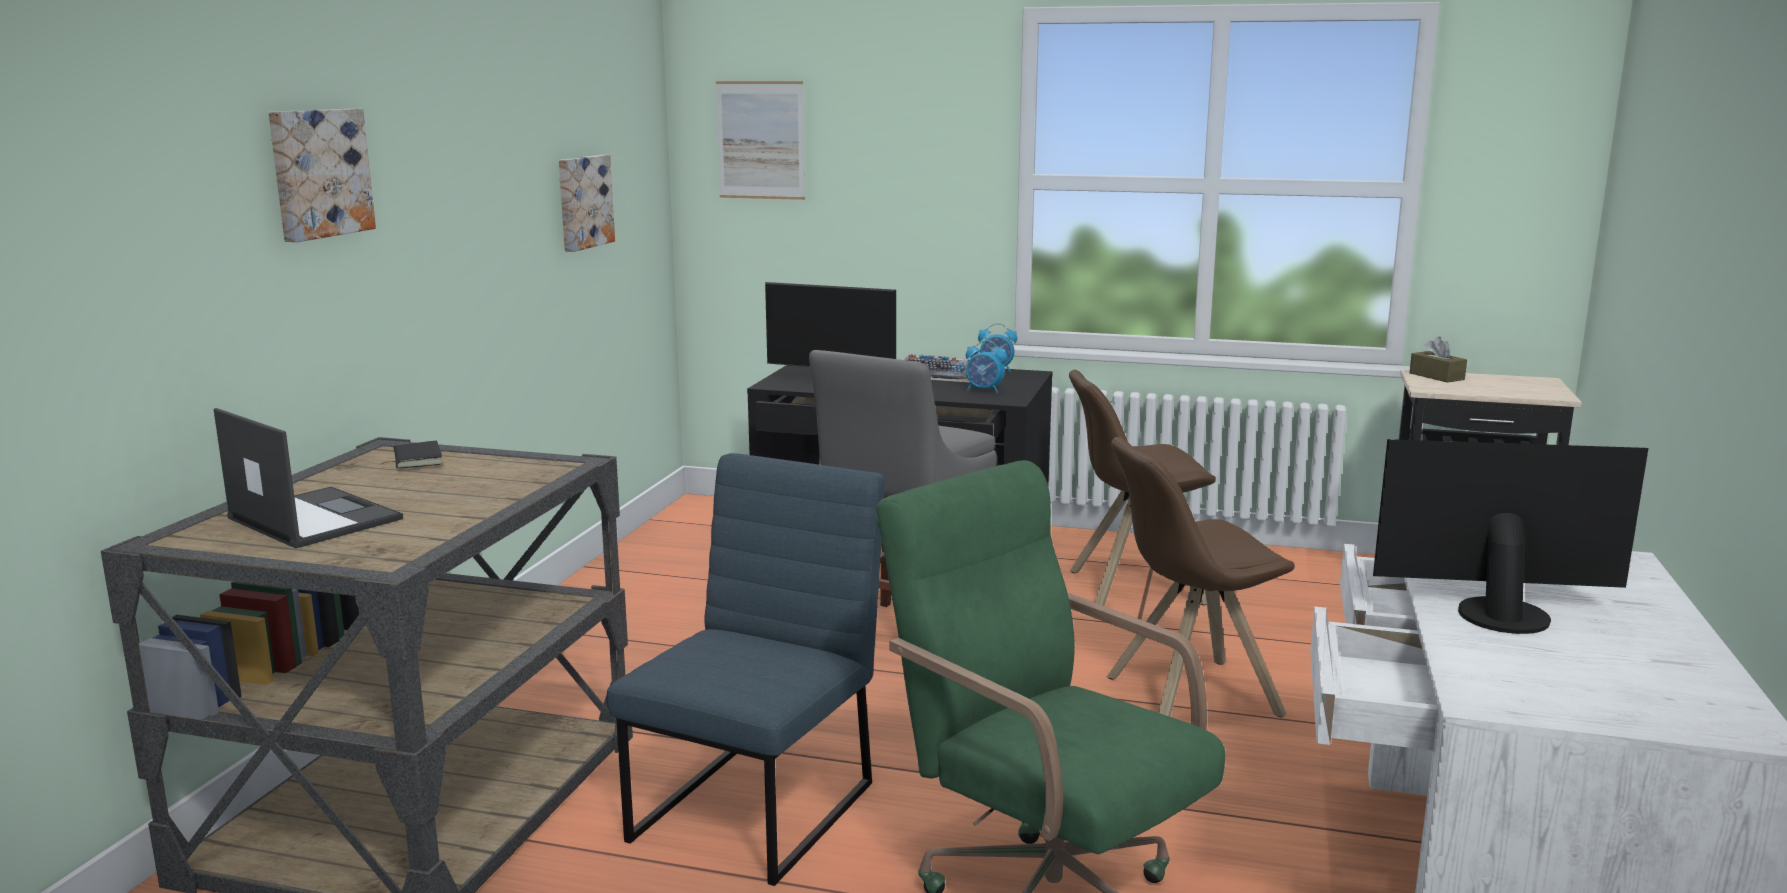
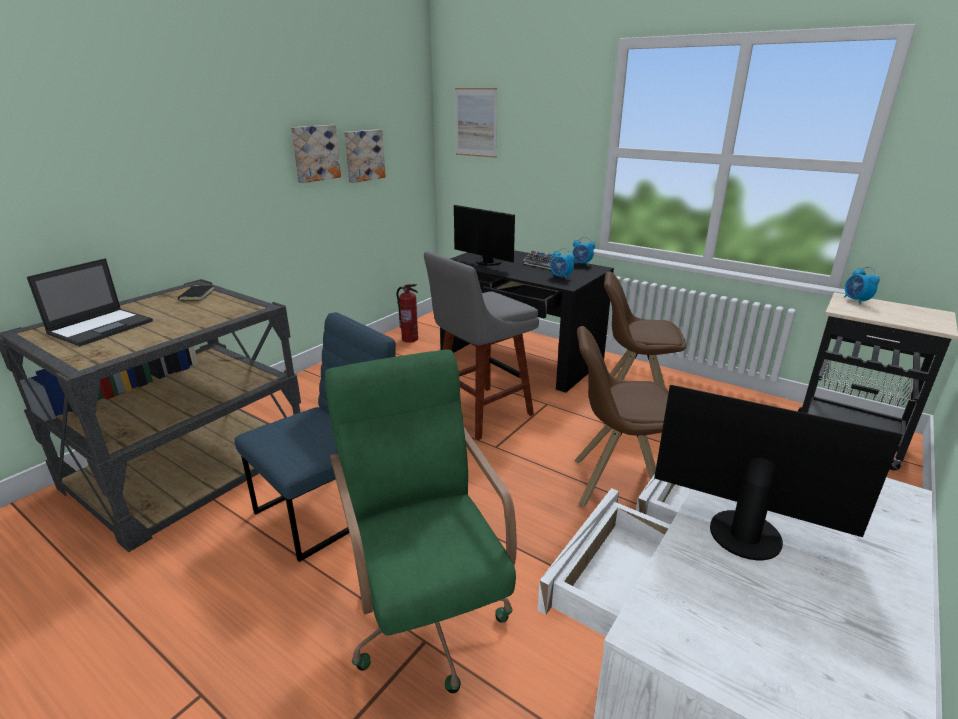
camera: 20 degrees right, 10 degrees up
laptop [214,408,403,548] -> laptop turned 60 degrees clockwise [27,258,153,346]
picture [269,109,376,242] -> picture moved to [291,125,341,183]
brown tissue box [1409,337,1467,383] -> alarm clock [844,267,880,305]
none -> fire extinguisher [397,284,418,343]

